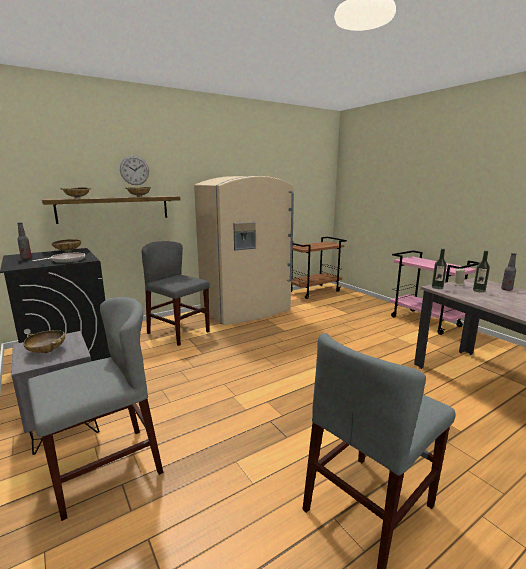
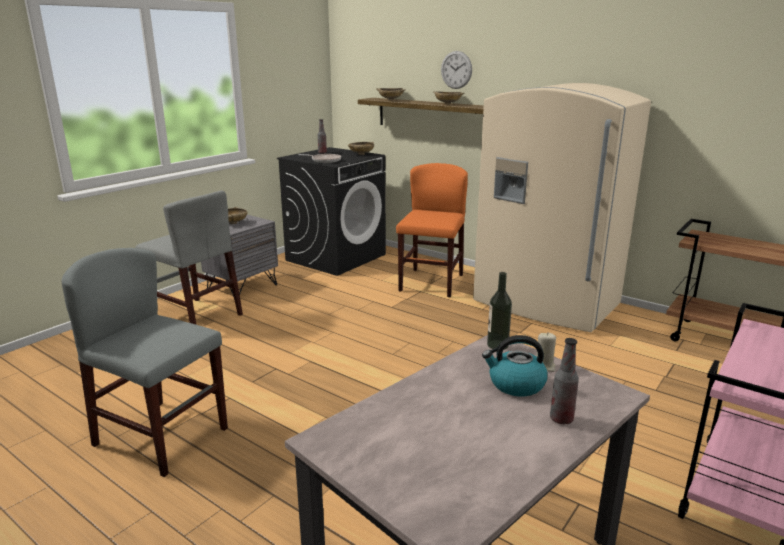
camera: 70 degrees right, 5 degrees up
grey chair [142,241,210,346] -> orange chair [396,163,468,297]
bottle [473,251,490,293] -> kettle [482,335,547,397]

